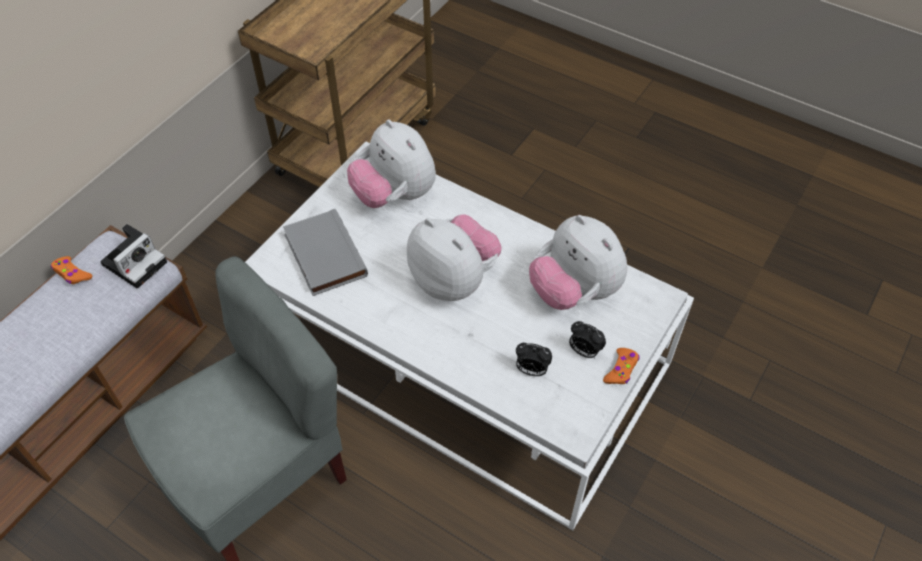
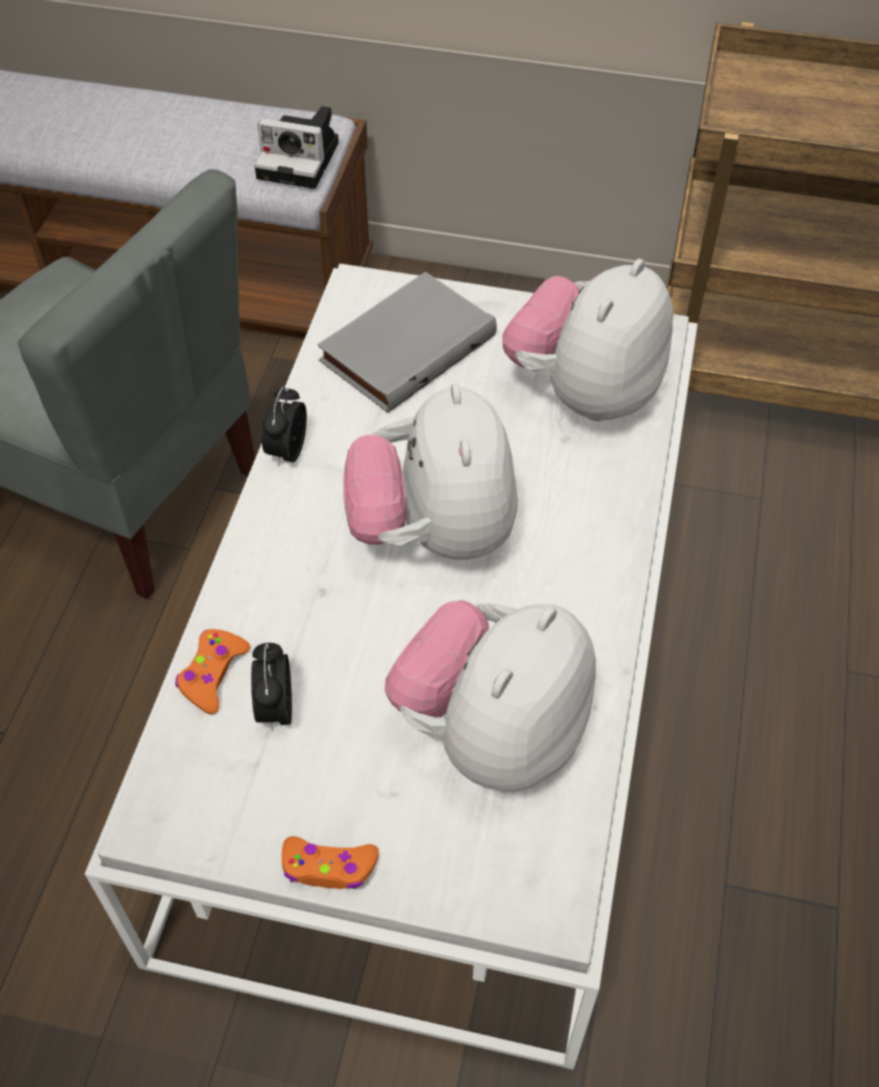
camera: 70 degrees right, 0 degrees up
orange game controller [51,256,92,284] -> orange game controller moved to [175,629,250,714]
plush toy [407,214,502,301] -> plush toy turned 150 degrees clockwise [343,383,518,560]
alarm clock [569,321,606,358] -> alarm clock moved to [262,386,307,467]

